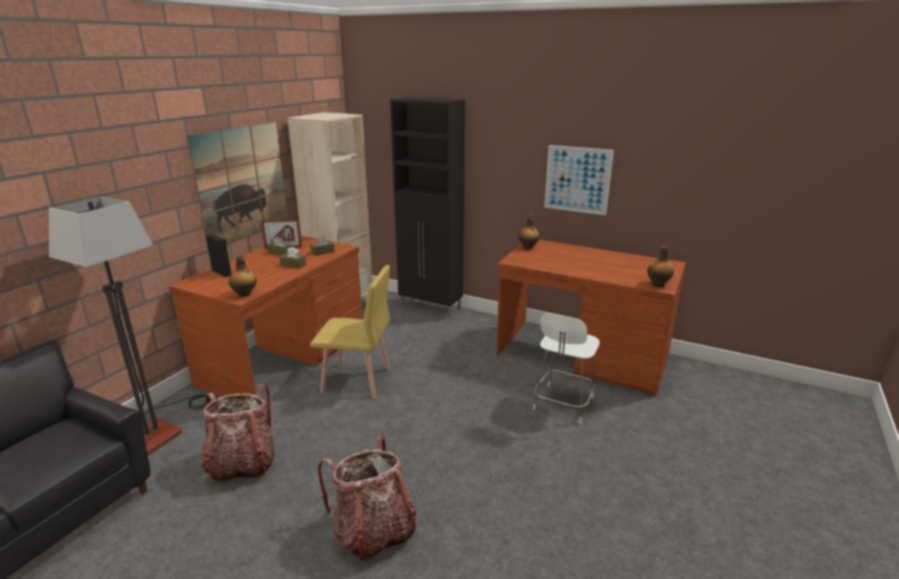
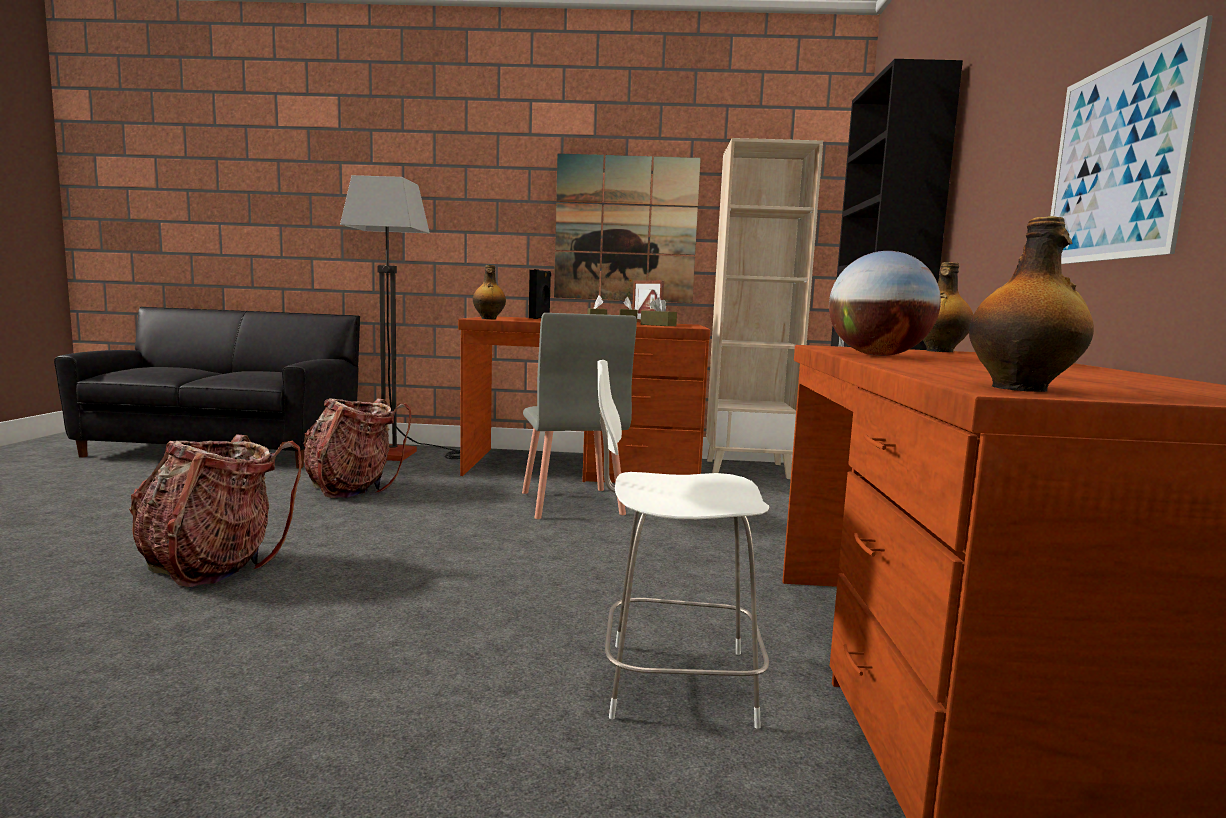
camera: 65 degrees right, 15 degrees down
yellow chair [310,265,390,398] -> grey chair [522,313,637,519]
none -> globe [829,251,941,356]

